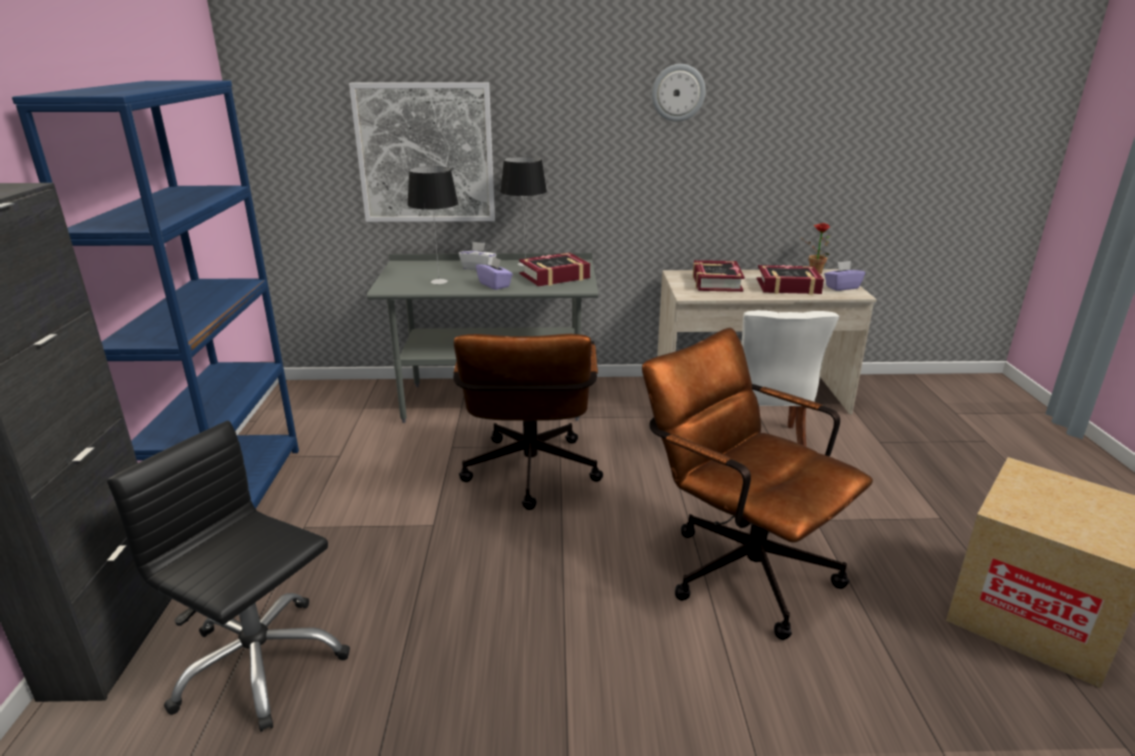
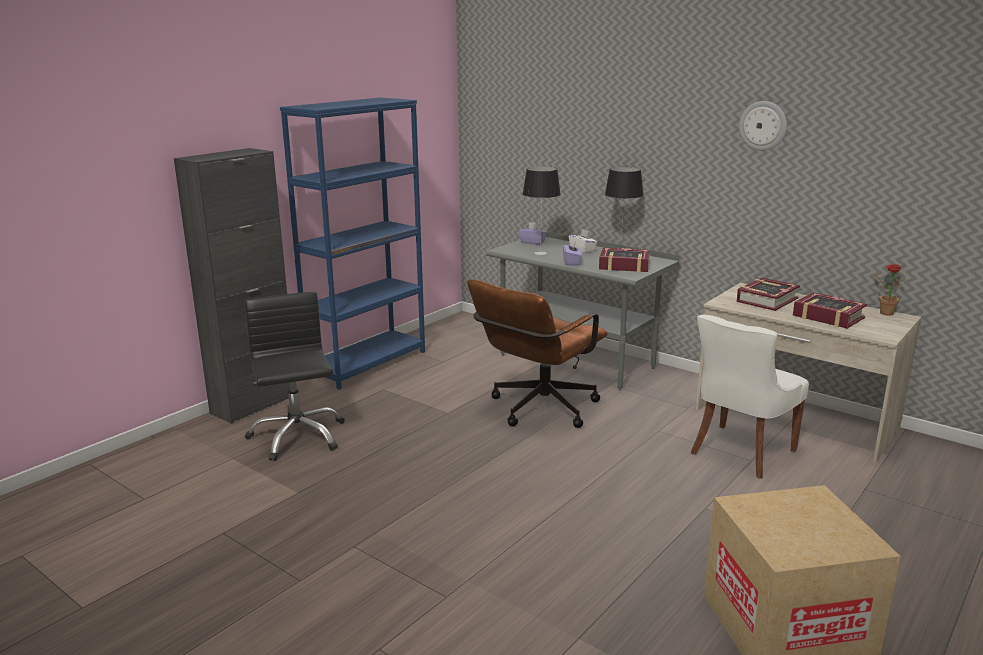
camera: 40 degrees right, 5 degrees down
picture [349,82,495,222] -> none
brown office chair [642,328,873,640] -> none
purple tissue box [824,261,865,291] -> purple tissue box moved to [518,222,547,245]

